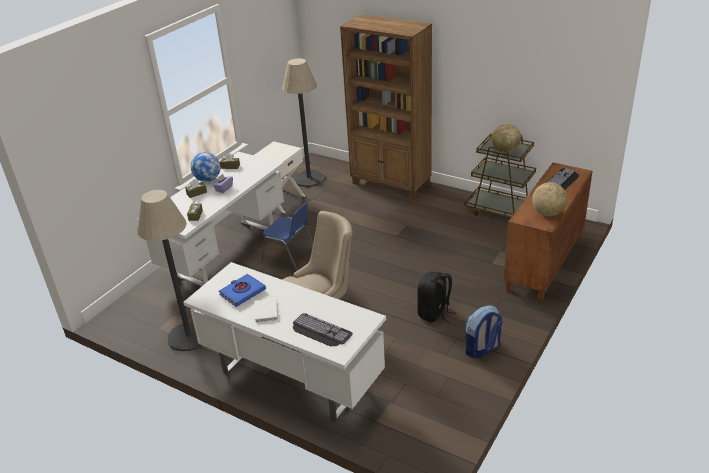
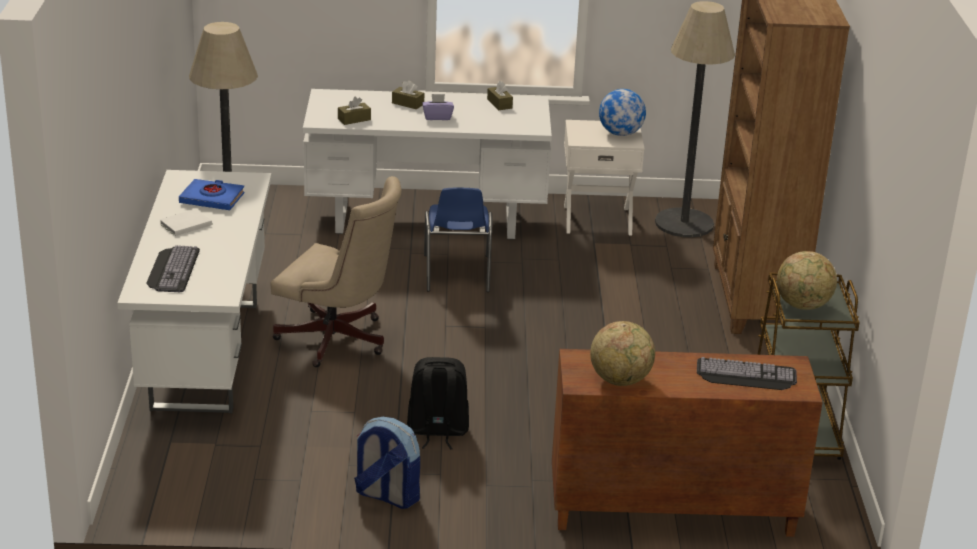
camera: 55 degrees right, 5 degrees down
globe [191,152,221,182] -> globe moved to [599,89,646,136]

